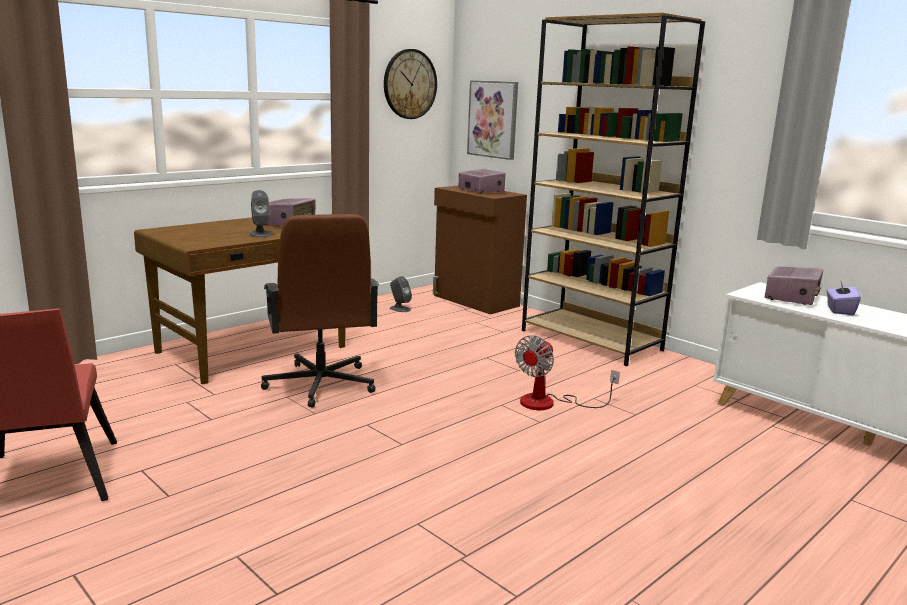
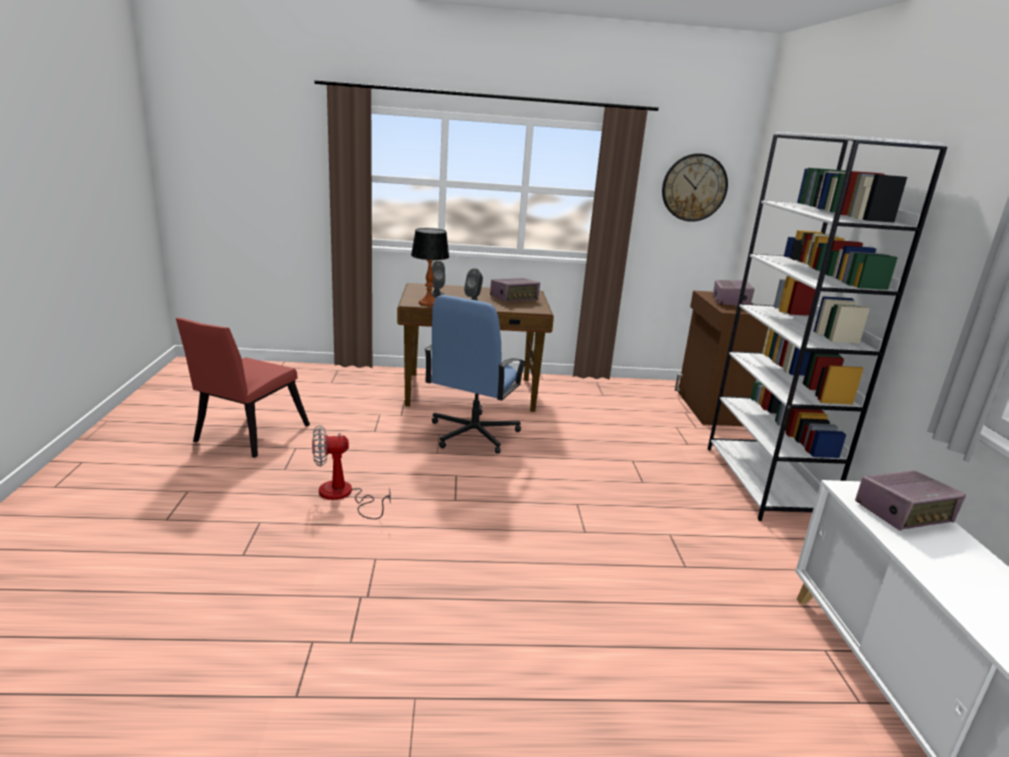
camera: 40 degrees right, 5 degrees up
brown office chair [261,214,379,408] -> blue office chair [424,295,527,454]
grey speaker [390,276,412,312] -> grey speaker moved to [431,261,445,298]
picture [467,80,518,160] -> none
fan [515,335,620,410] -> fan moved to [312,425,390,519]
brown bookcase [522,12,705,366] -> white bookcase [708,132,947,521]
purple tissue box [827,282,861,315] -> none
none -> table lamp [411,228,449,307]

